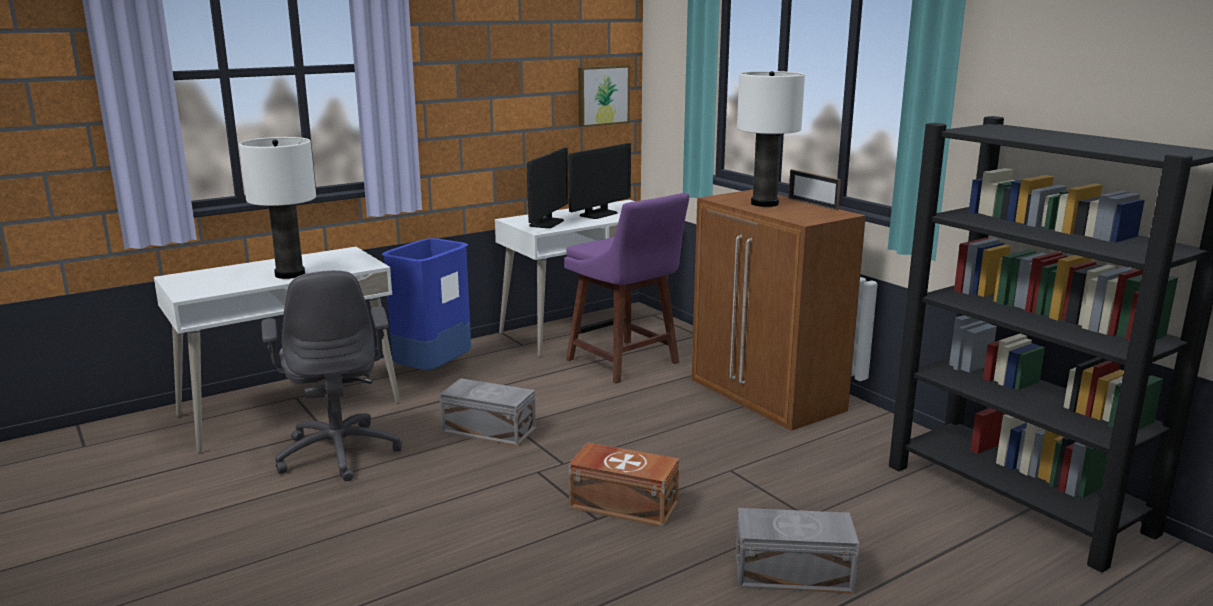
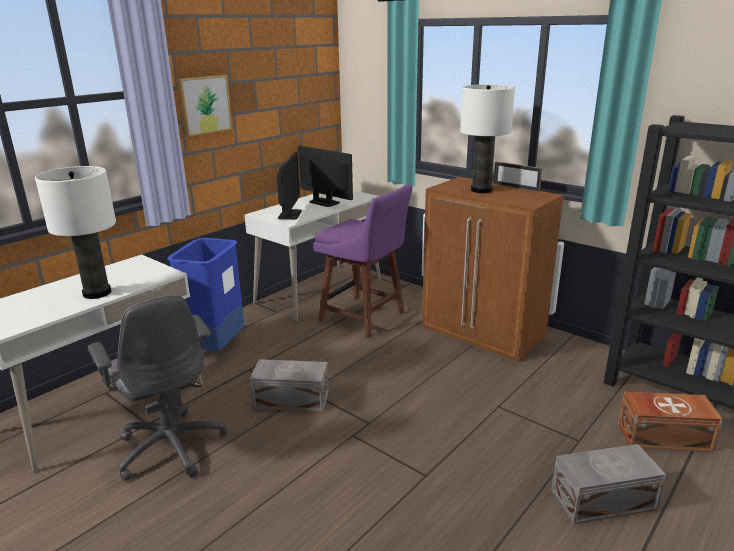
camera: 15 degrees left, 5 degrees up
monitor [568,143,631,219] -> monitor turned 75 degrees counterclockwise [298,146,353,207]
brown storage box [569,442,679,527] -> brown storage box moved to [618,392,723,452]
picture [578,65,630,127] -> picture moved to [176,75,233,137]

